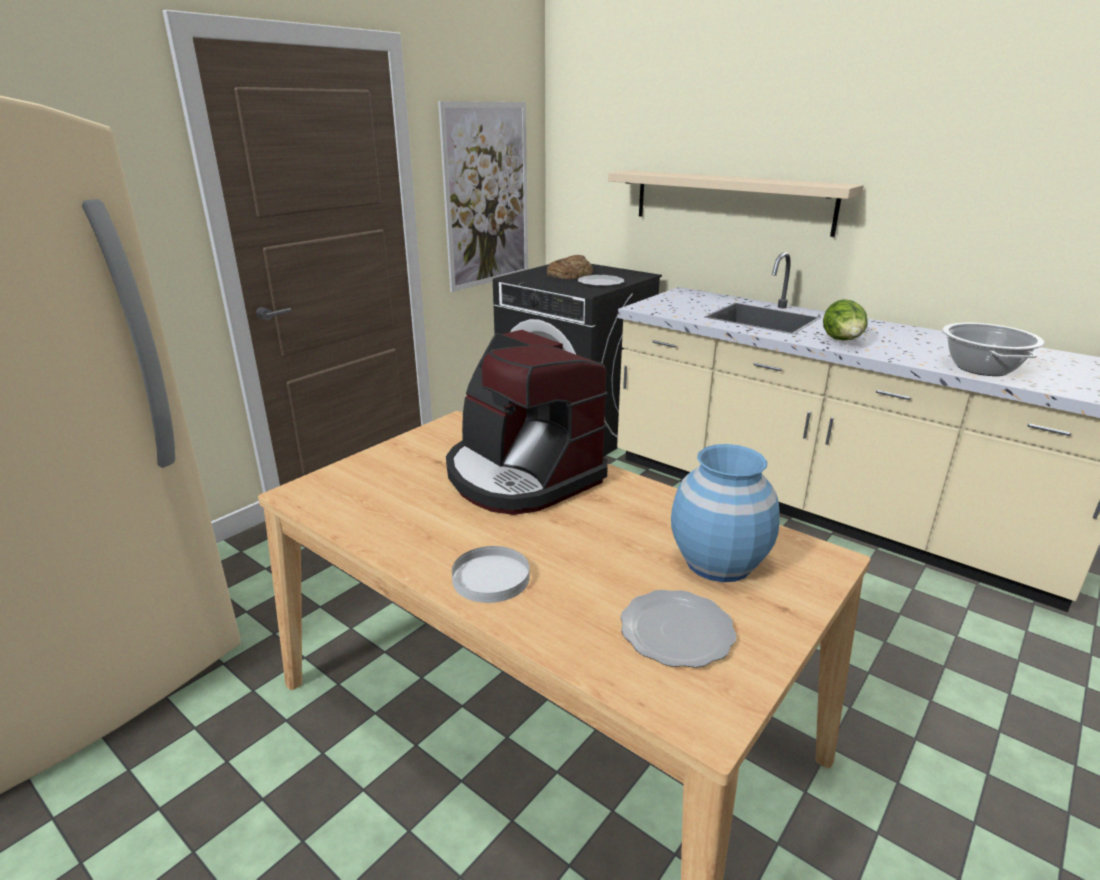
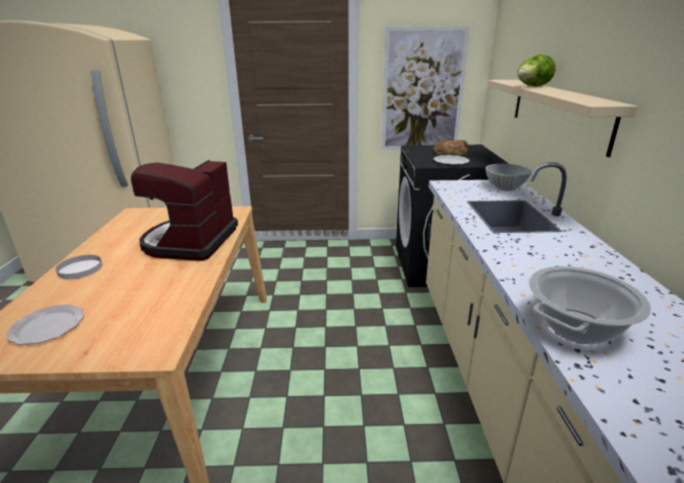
camera: 50 degrees right, 0 degrees up
blue vase [671,444,780,582] -> none
lettuce [823,299,867,341] -> lettuce moved to [517,55,556,87]
none -> white bowl [486,164,532,191]

